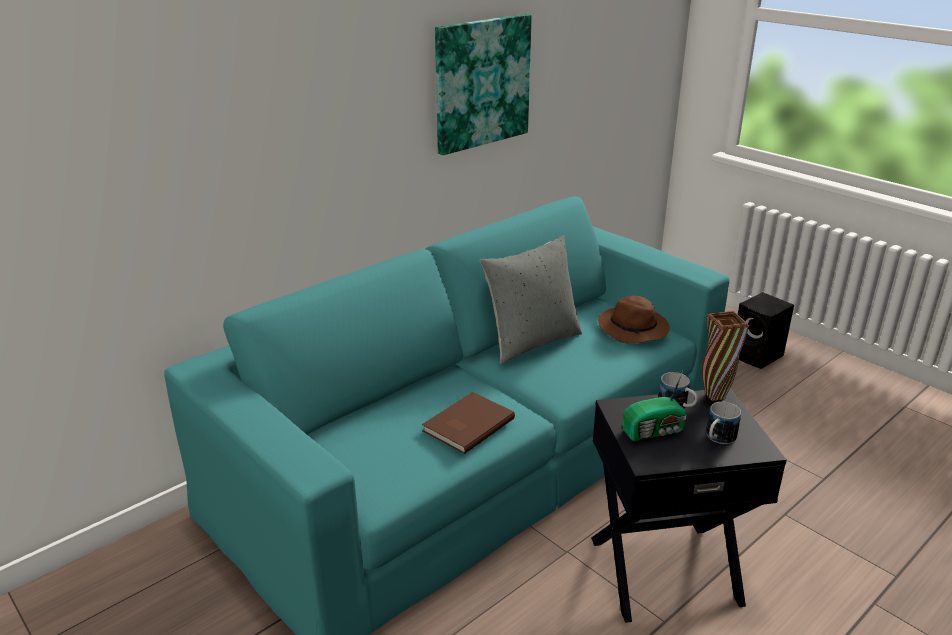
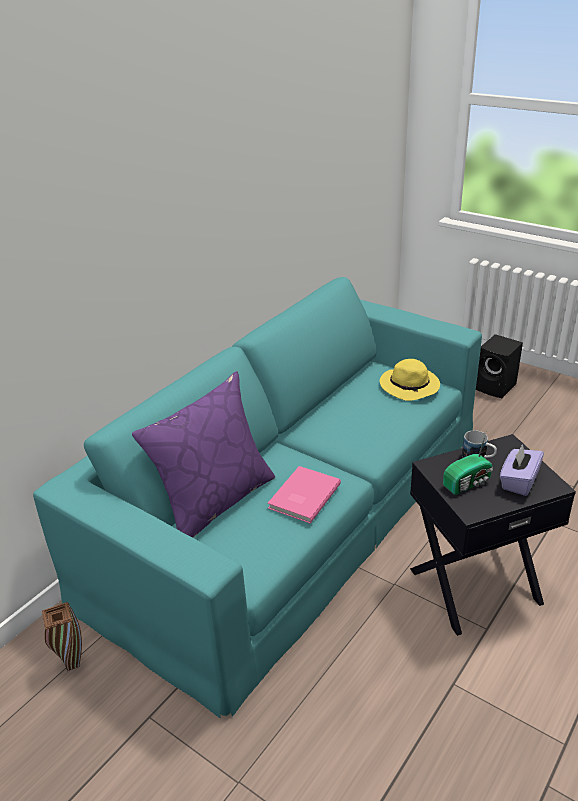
camera: 10 degrees left, 5 degrees up
brown book [422,392,515,454] -> pink book [268,466,341,524]
picture [435,14,532,155] -> none
grey pillow [480,235,582,364] -> none
brown hat [598,296,670,344] -> yellow hat [380,359,440,401]
brown vase [702,311,749,401] -> brown vase moved to [42,602,82,671]
mug [706,402,741,444] -> purple tissue box [500,444,544,496]
none -> purple pillow [132,371,275,538]

